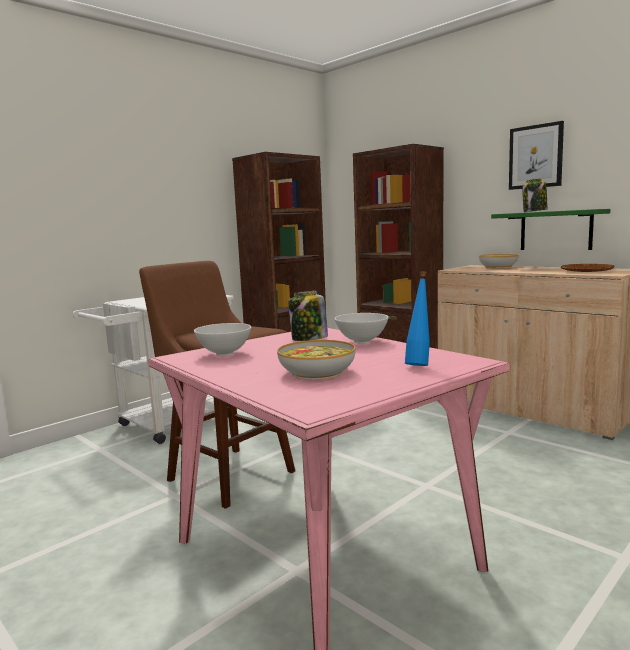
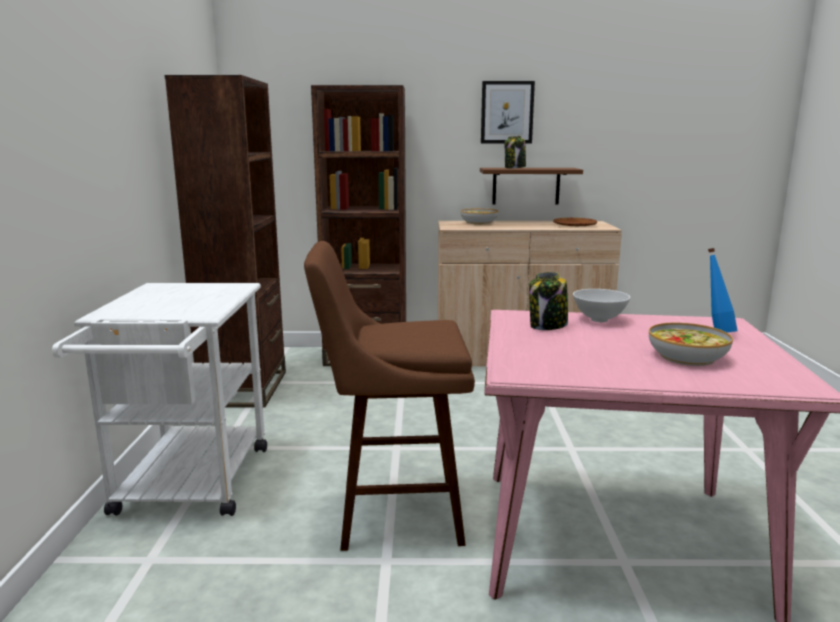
camera: 45 degrees left, 5 degrees up
white bowl [194,323,251,356] -> none
green shelf [491,209,610,250] -> brown shelf [480,168,583,205]

